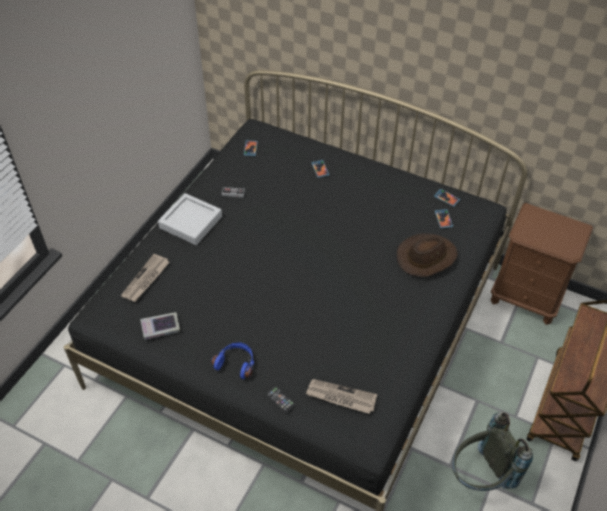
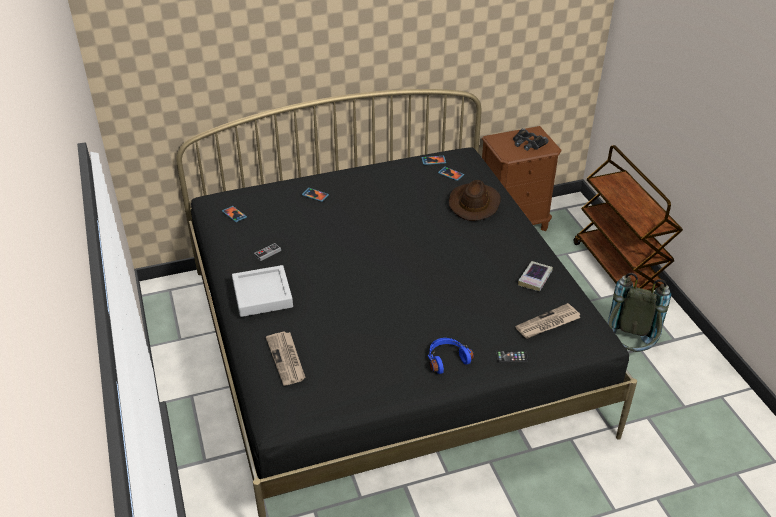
camera: 45 degrees left, 10 degrees down
book [140,312,180,340] -> book moved to [518,261,553,291]
none -> black binoculars [513,128,548,151]

